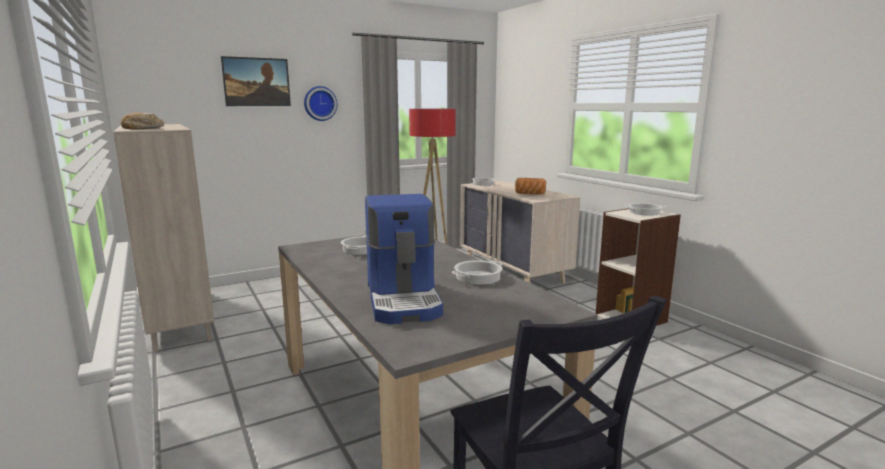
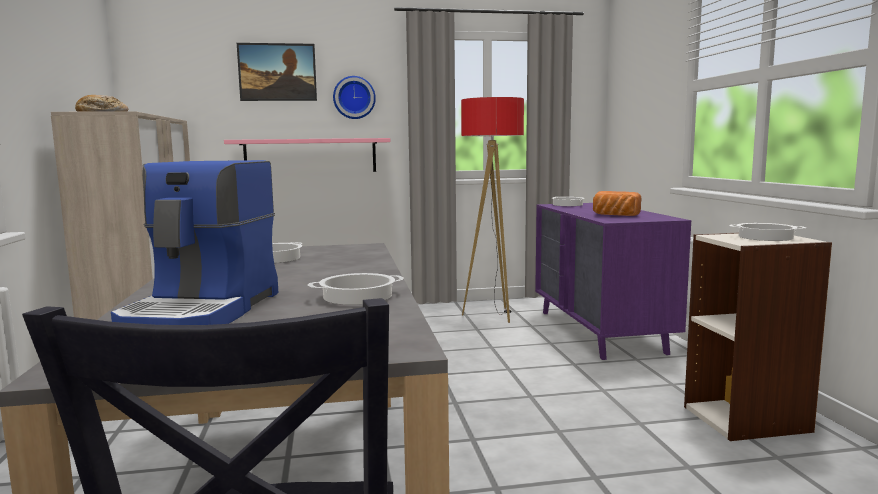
camera: 20 degrees right, 5 degrees down
beige dresser [460,181,580,284] -> purple dresser [535,203,691,360]
none -> pink shelf [224,138,390,172]

